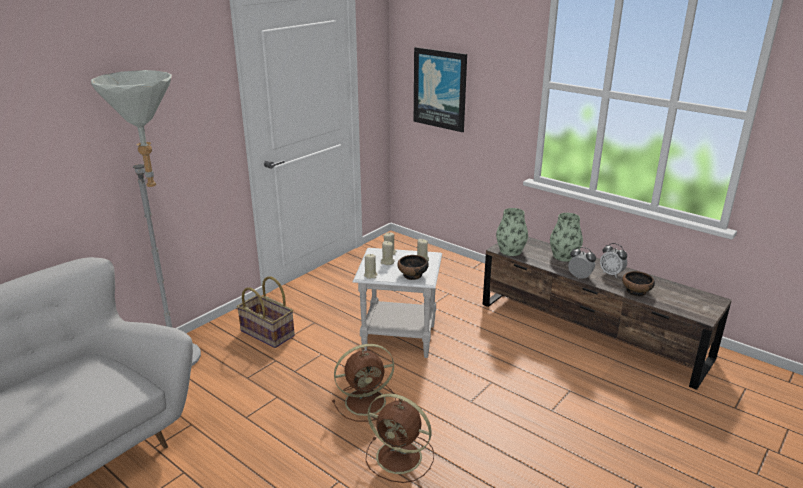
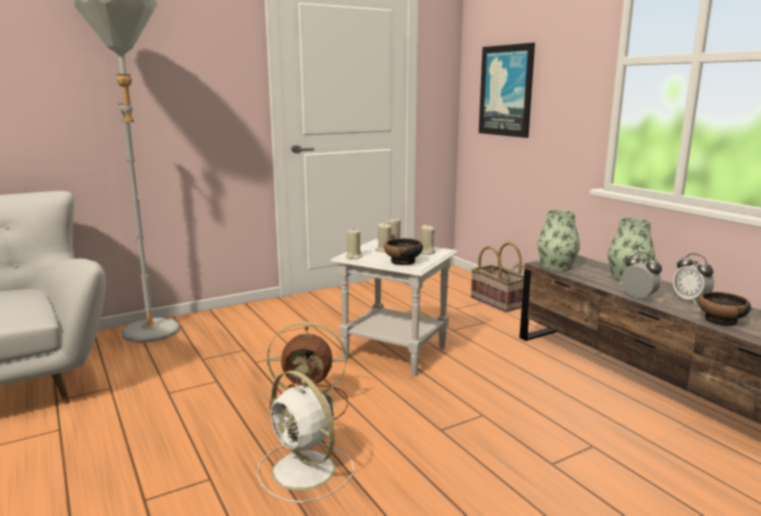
camera: 20 degrees right, 10 degrees down
basket [237,276,295,348] -> basket moved to [471,242,524,312]
brown fan [366,393,434,483] -> white fan [257,370,354,503]

